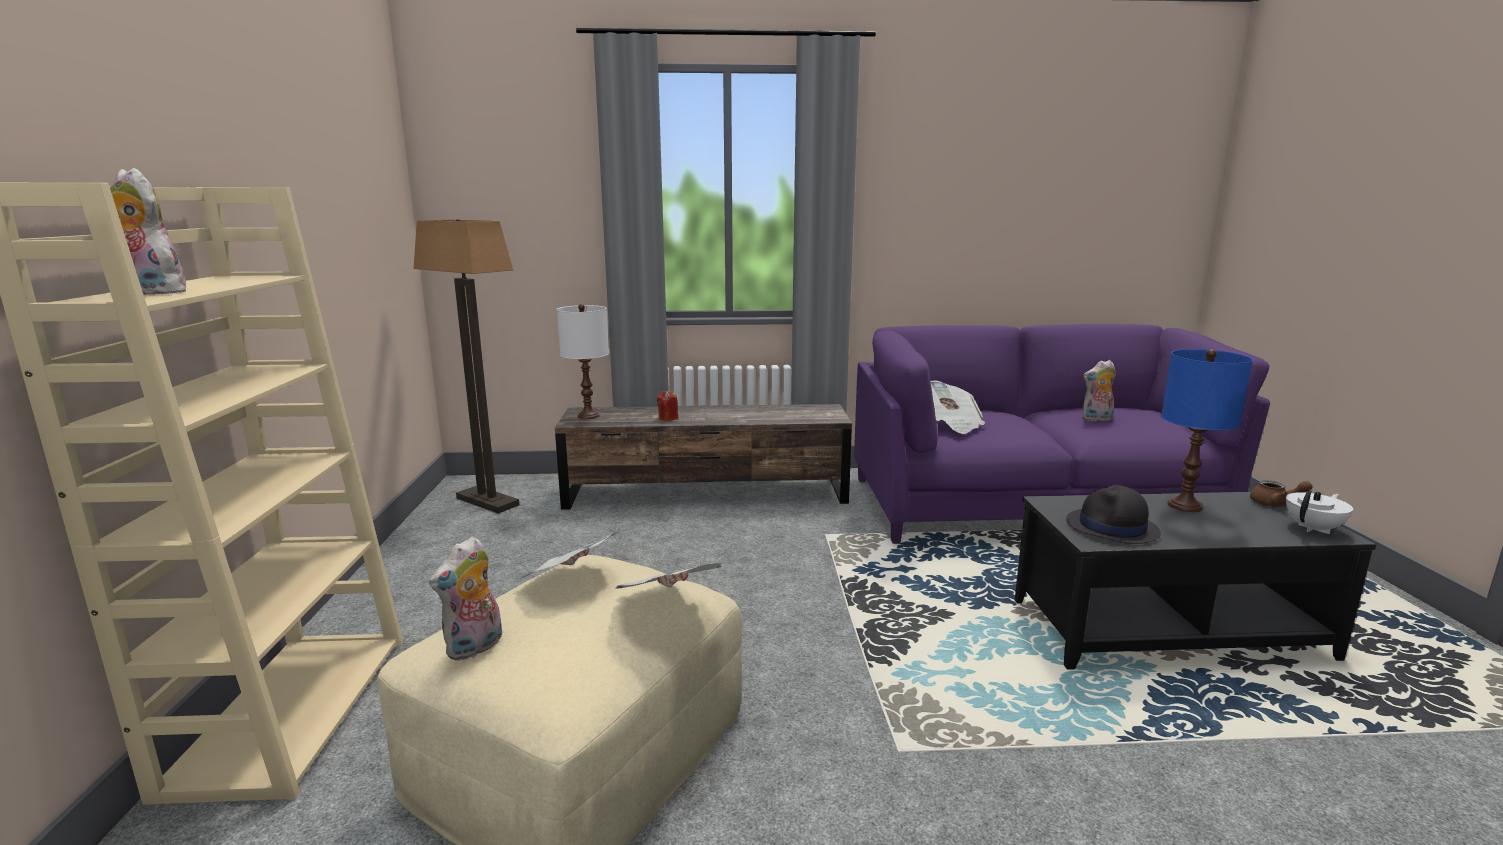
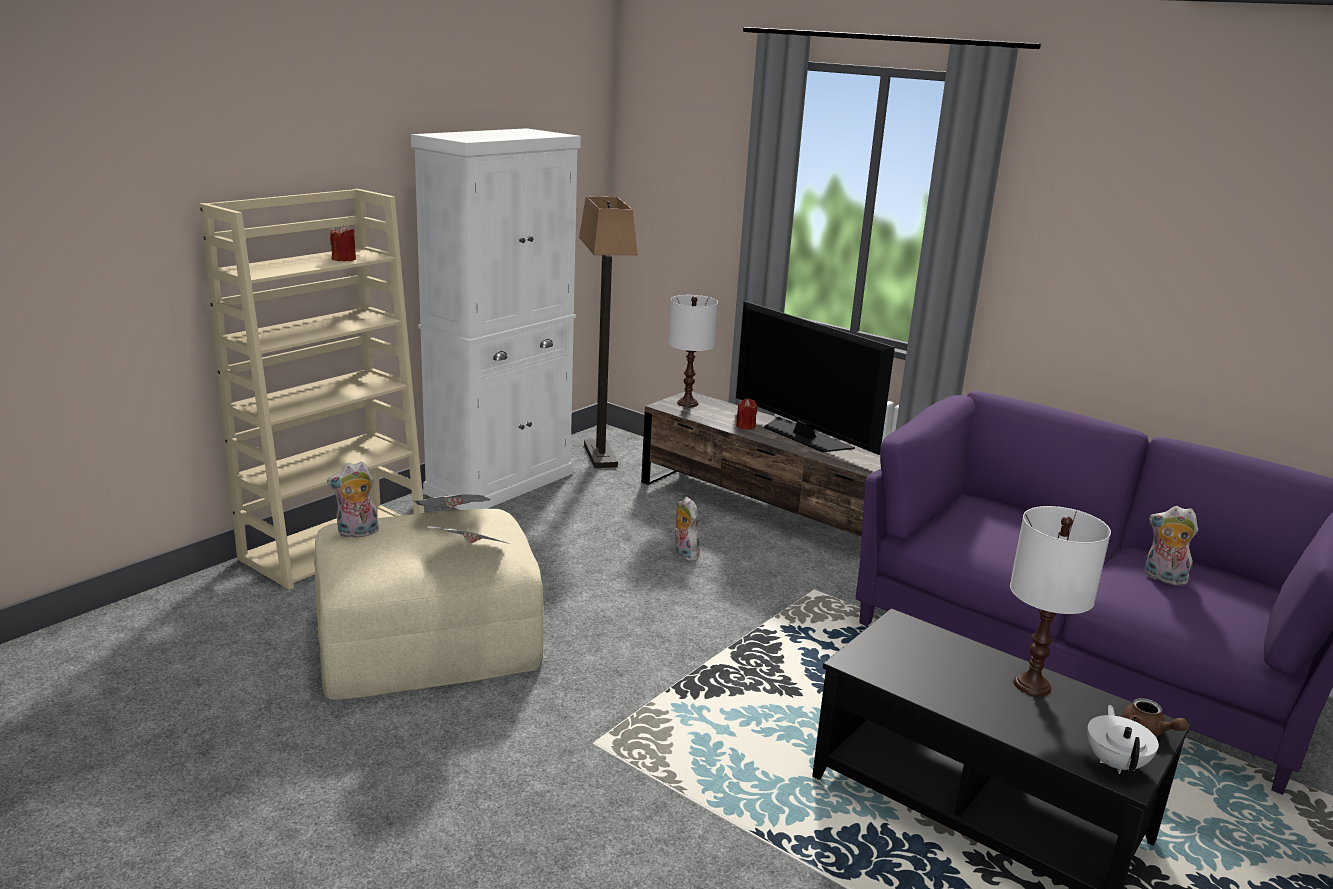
camera: 40 degrees right, 5 degrees up
plush toy [110,168,186,295] -> plush toy moved to [673,497,700,561]
newspaper [931,380,985,434] -> none
black hat [1066,485,1161,544] -> none
blue table lamp [1161,349,1253,512] -> white table lamp [1010,506,1111,696]
white teapot [1286,490,1353,534] -> white teapot turned 90 degrees counterclockwise [1087,705,1159,774]
none -> red candle [330,225,356,261]
none -> white cabinet [411,128,581,510]
none -> television [736,301,895,455]

